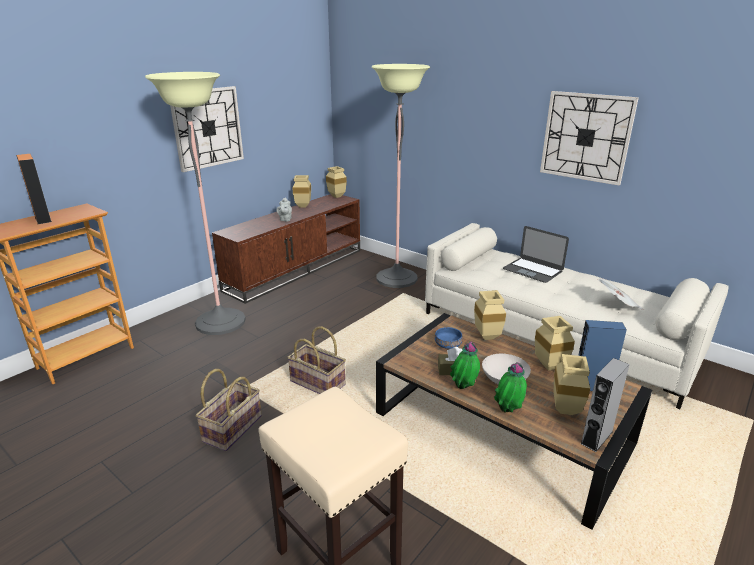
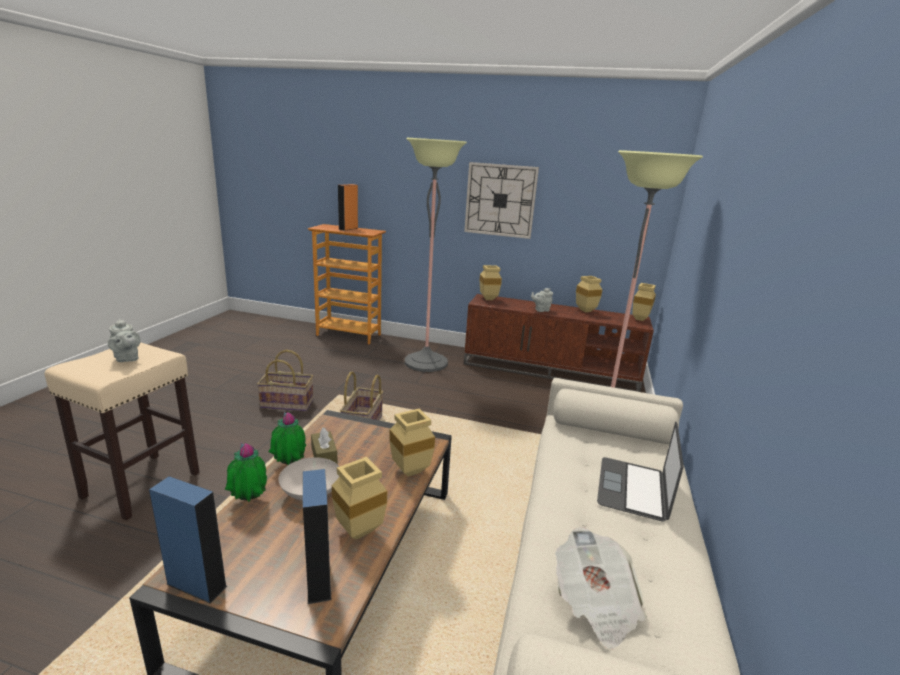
camera: 65 degrees right, 5 degrees down
blue bowl [435,327,462,349] -> none
wall clock [540,91,639,185] -> none
beige vase [554,354,590,415] -> beige vase moved to [480,265,502,300]
grey speaker [581,358,630,452] -> blue speaker [149,476,227,604]
none -> grey teapot [108,319,141,362]

